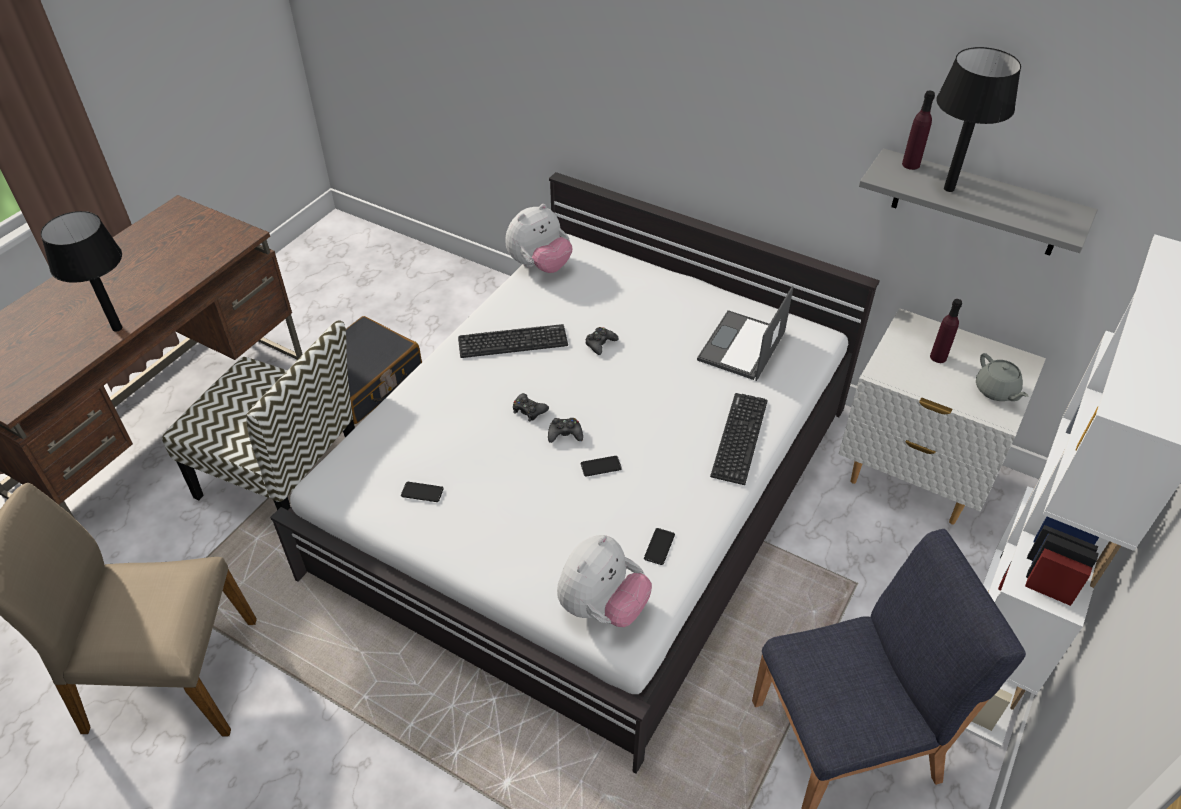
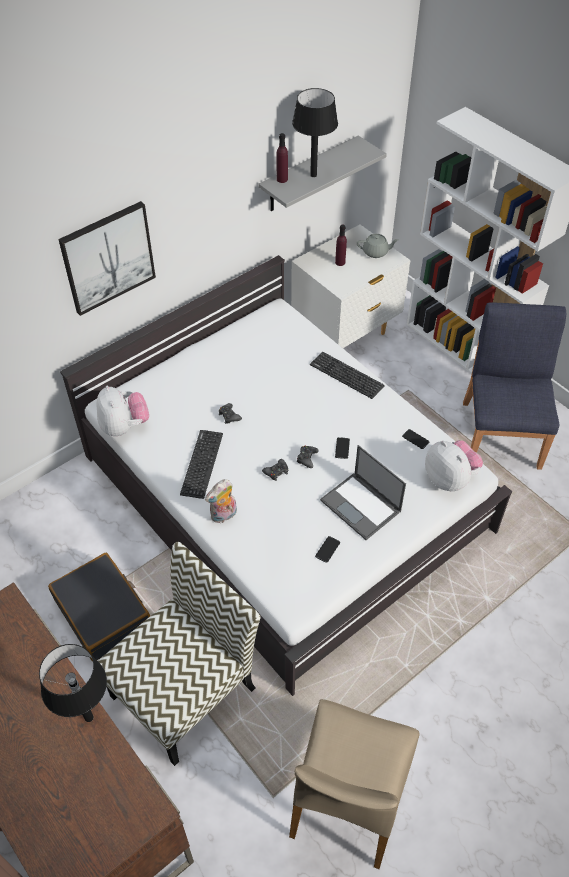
camera: 70 degrees left, 5 degrees up
laptop [697,286,794,381] -> laptop moved to [320,445,406,540]
none -> picture [58,201,156,316]
none -> plush toy [205,479,237,523]

